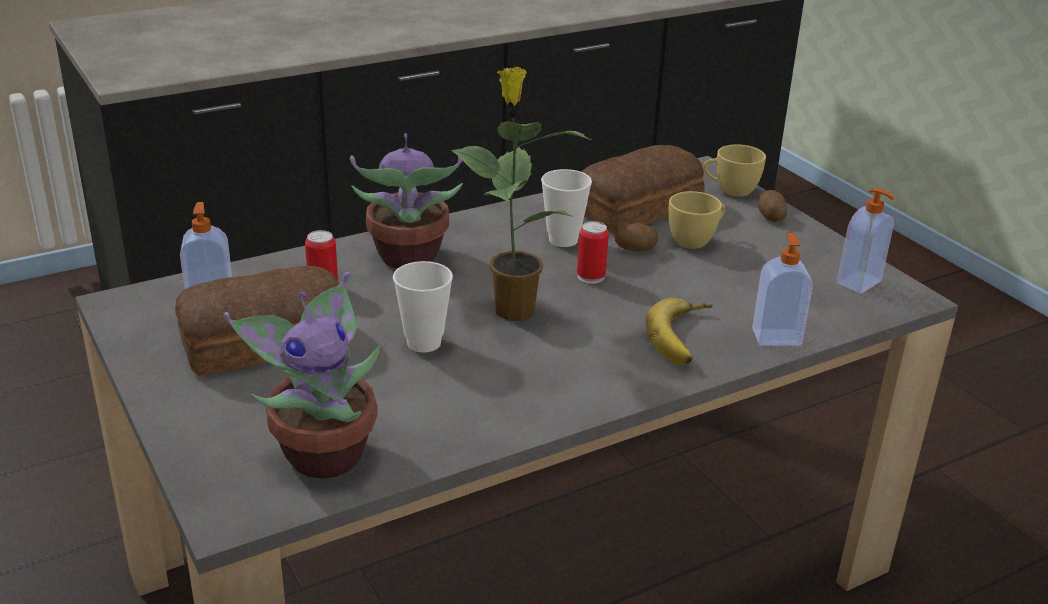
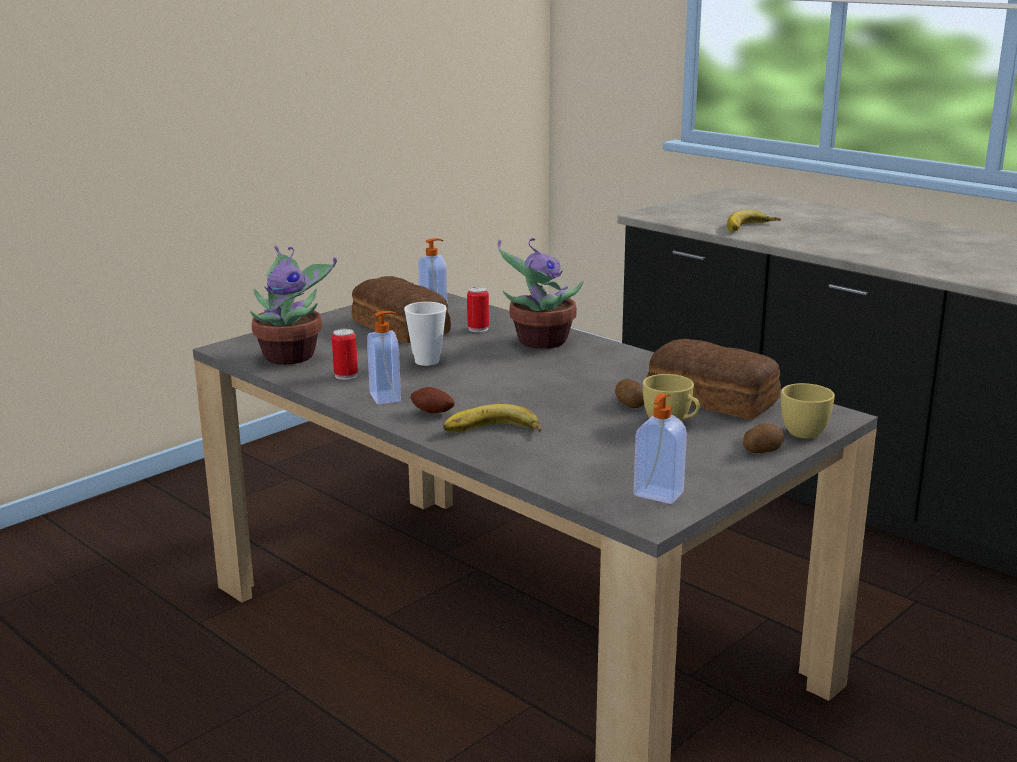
camera: 75 degrees right, 10 degrees down
potted plant [451,67,591,321] -> none
cup [541,169,592,247] -> none
can [577,221,609,284] -> can moved to [332,329,358,380]
soap dispenser [752,233,813,346] -> soap dispenser moved to [367,311,401,405]
none -> potato [411,387,455,413]
none -> banana [727,210,781,232]

